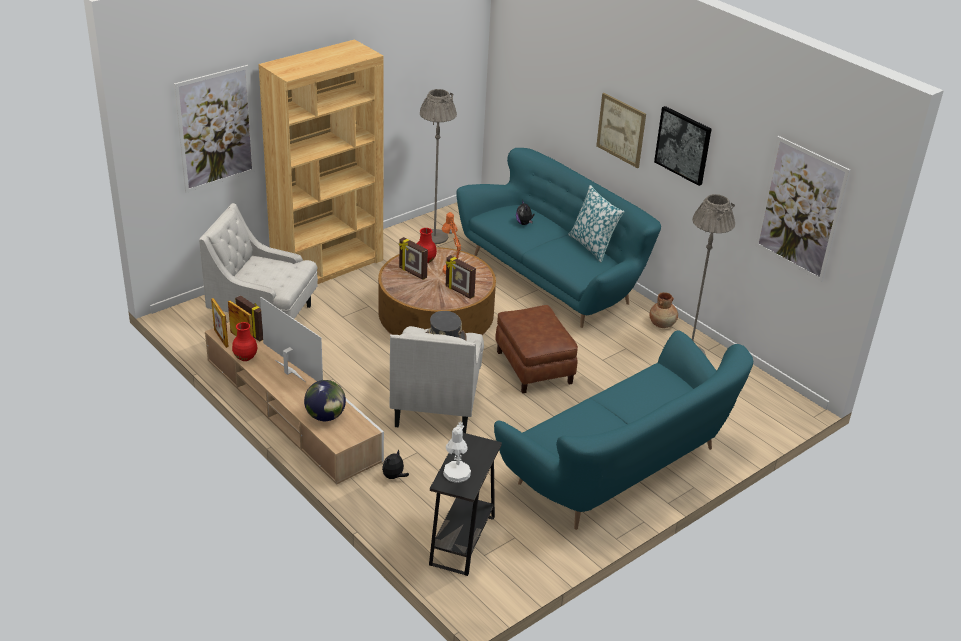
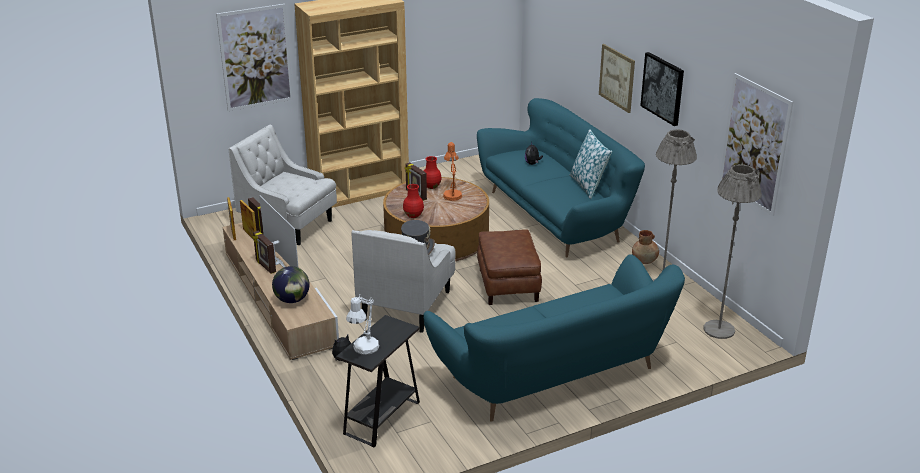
camera: 15 degrees right, 5 degrees down
red vase [232,322,257,361] -> red vase moved to [403,184,424,218]
grey floor lamp [420,89,457,244] -> grey floor lamp moved to [703,164,762,339]
picture frame [446,255,476,299] -> picture frame moved to [252,231,276,274]

